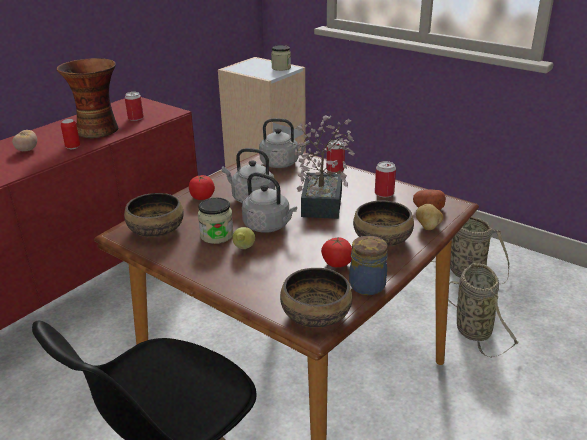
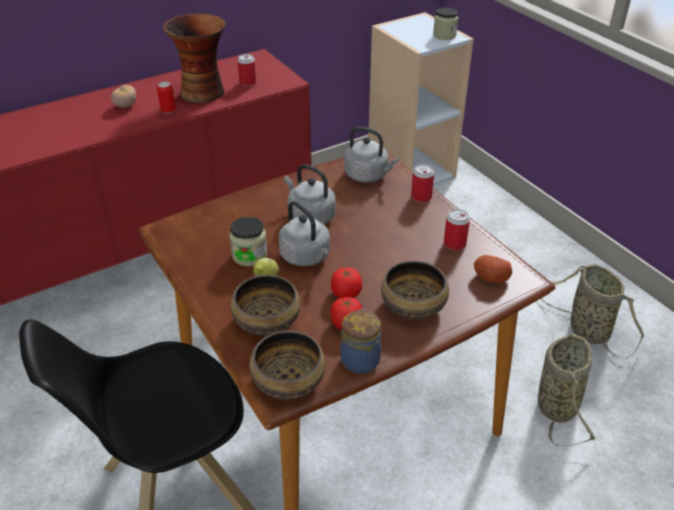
camera: 20 degrees right, 10 degrees up
bowl [124,193,184,237] -> bowl moved to [231,275,300,336]
tomato [189,175,215,200] -> tomato moved to [331,267,362,298]
potted plant [289,115,355,219] -> none
potato [416,204,443,230] -> none

